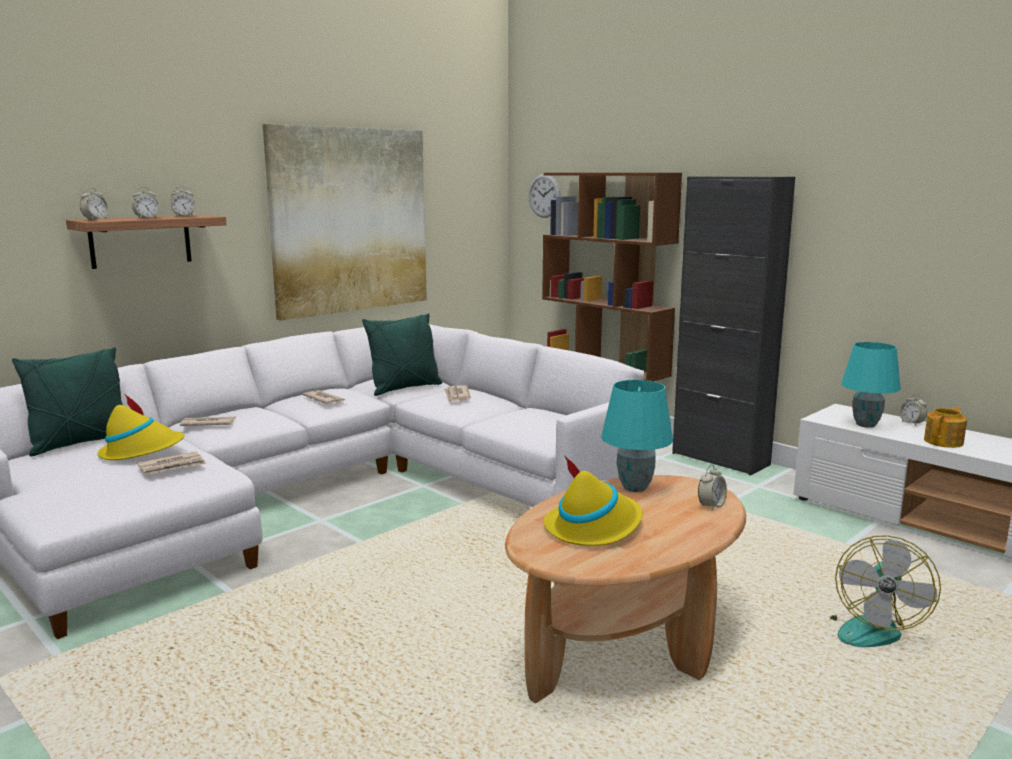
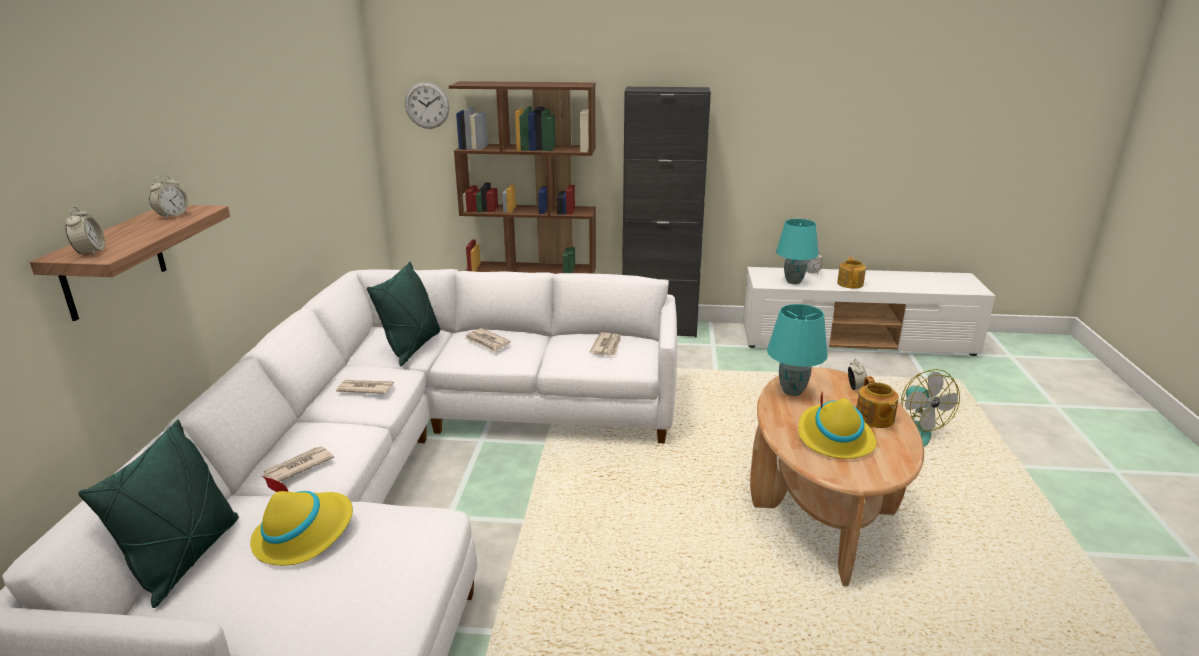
camera: 40 degrees left, 10 degrees up
alarm clock [132,187,160,218] -> none
newspaper [137,452,207,474] -> newspaper moved to [589,332,621,356]
picture [263,124,427,321] -> none
none -> teapot [856,376,899,428]

